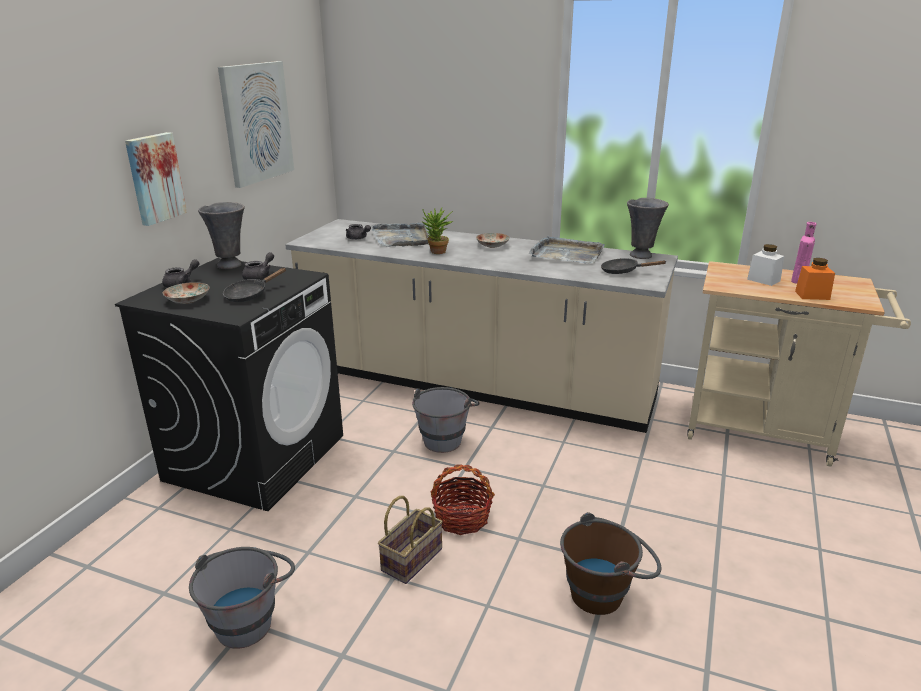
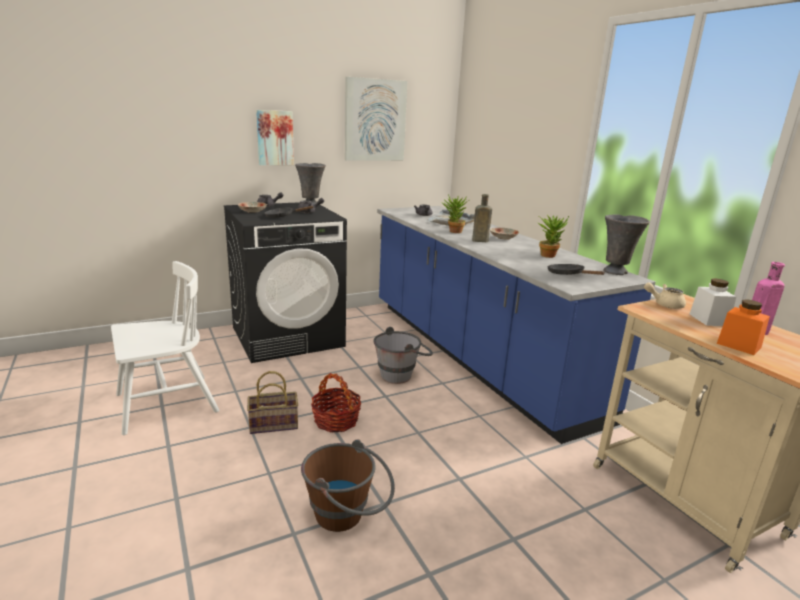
camera: 40 degrees right, 5 degrees down
grey bucket [189,547,295,649] -> white chair [111,261,219,435]
beige counter [285,219,678,433] -> blue counter [377,206,656,444]
grey tray [529,236,604,264] -> potted plant [538,215,569,258]
none -> brown bottle [472,194,492,242]
none -> beige teapot [644,283,686,309]

